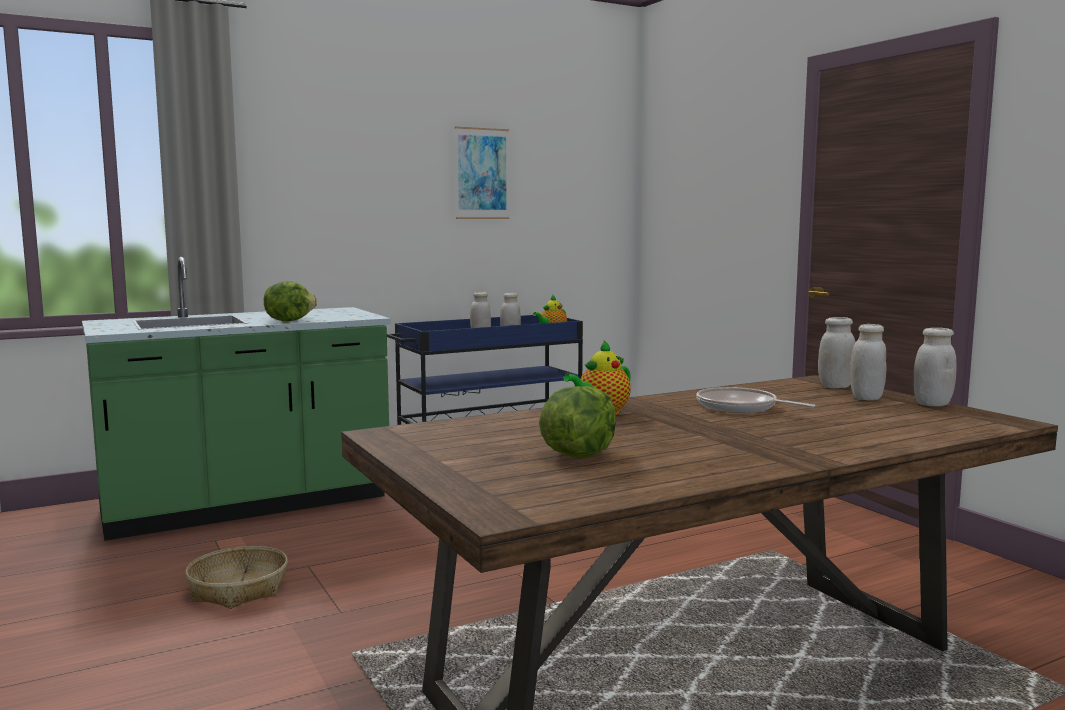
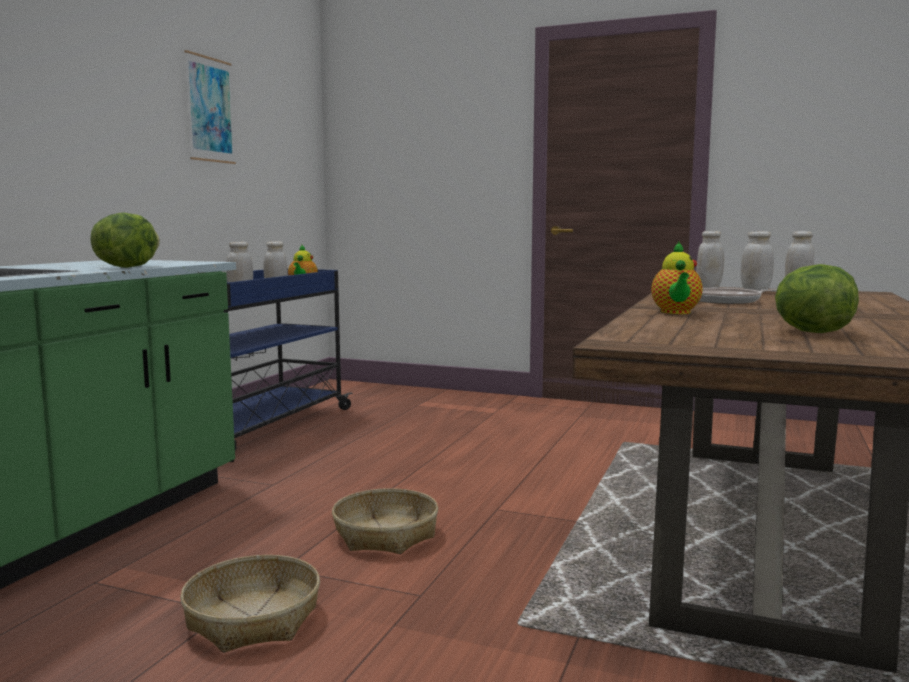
camera: 40 degrees left, 0 degrees up
none -> basket [332,488,438,554]

